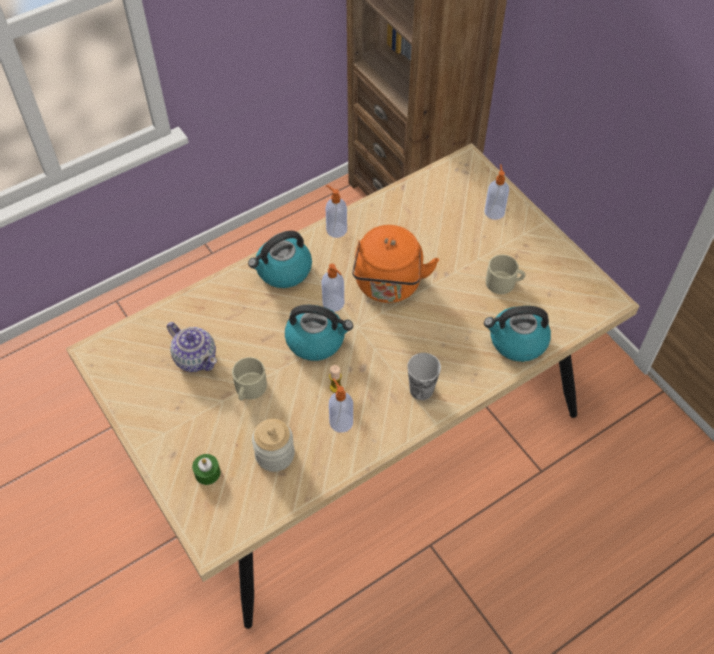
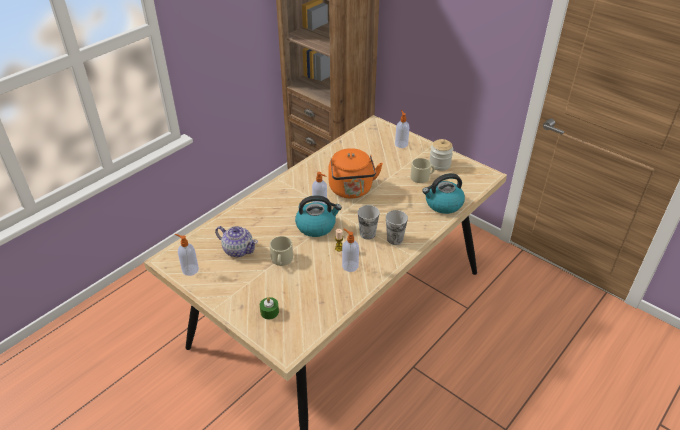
camera: 15 degrees left, 15 degrees down
kettle [248,231,312,288] -> none
jar [252,419,295,472] -> jar moved to [429,139,453,171]
soap dispenser [326,185,347,238] -> soap dispenser moved to [175,234,199,276]
none -> cup [358,205,380,240]

